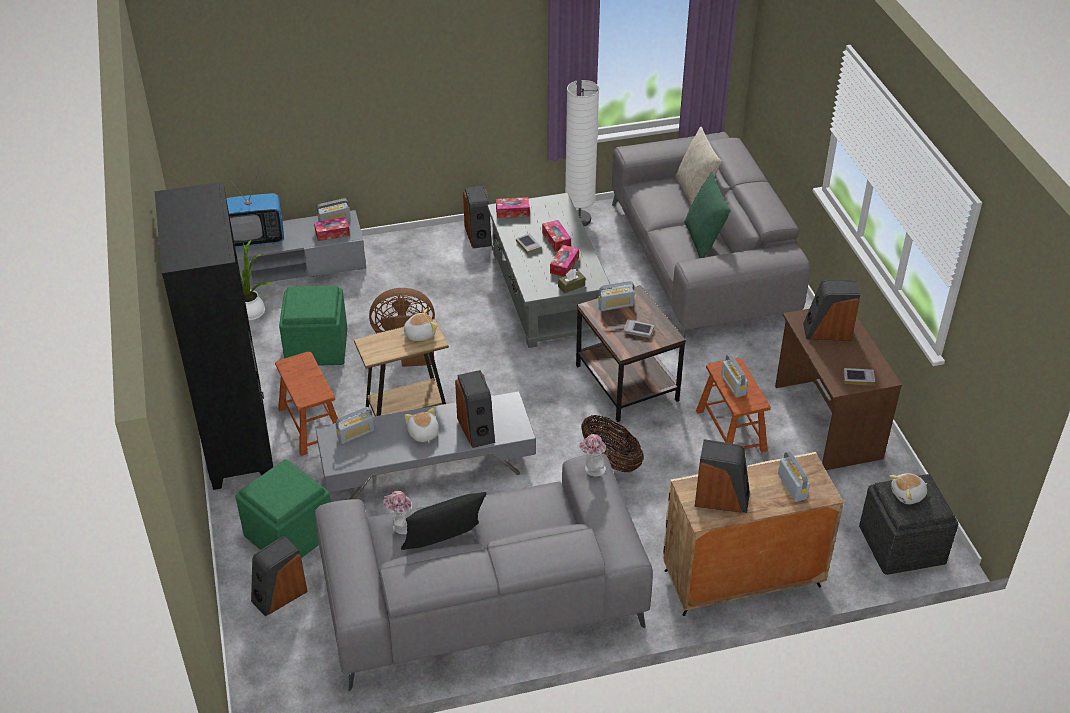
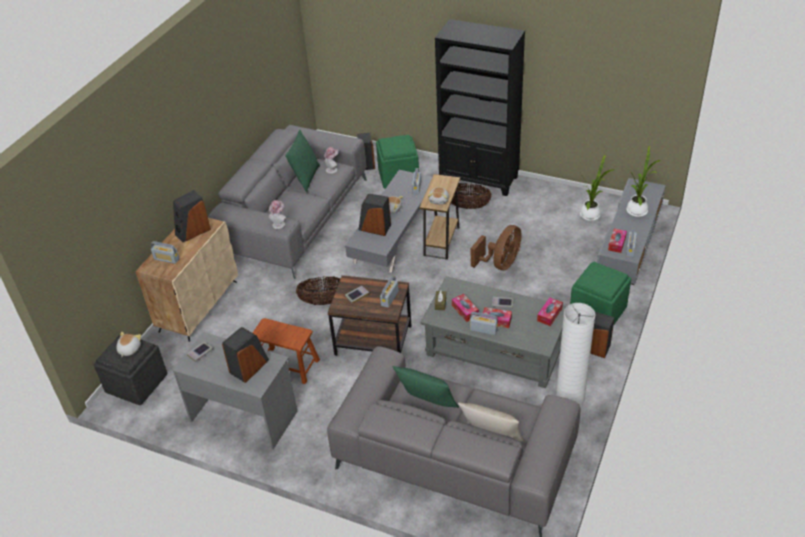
camera: 130 degrees right, 0 degrees up
television [226,177,284,247] -> potted plant [627,146,660,217]
brown stool [275,352,338,456] -> basket [451,183,491,209]
green ottoman [279,286,347,366] -> green ottoman moved to [570,261,631,326]
black pillow [401,492,487,550] -> green pillow [285,130,320,192]
radio [721,354,748,398] -> radio moved to [470,312,498,335]
brown desk [775,309,902,470] -> grey desk [173,332,297,449]

